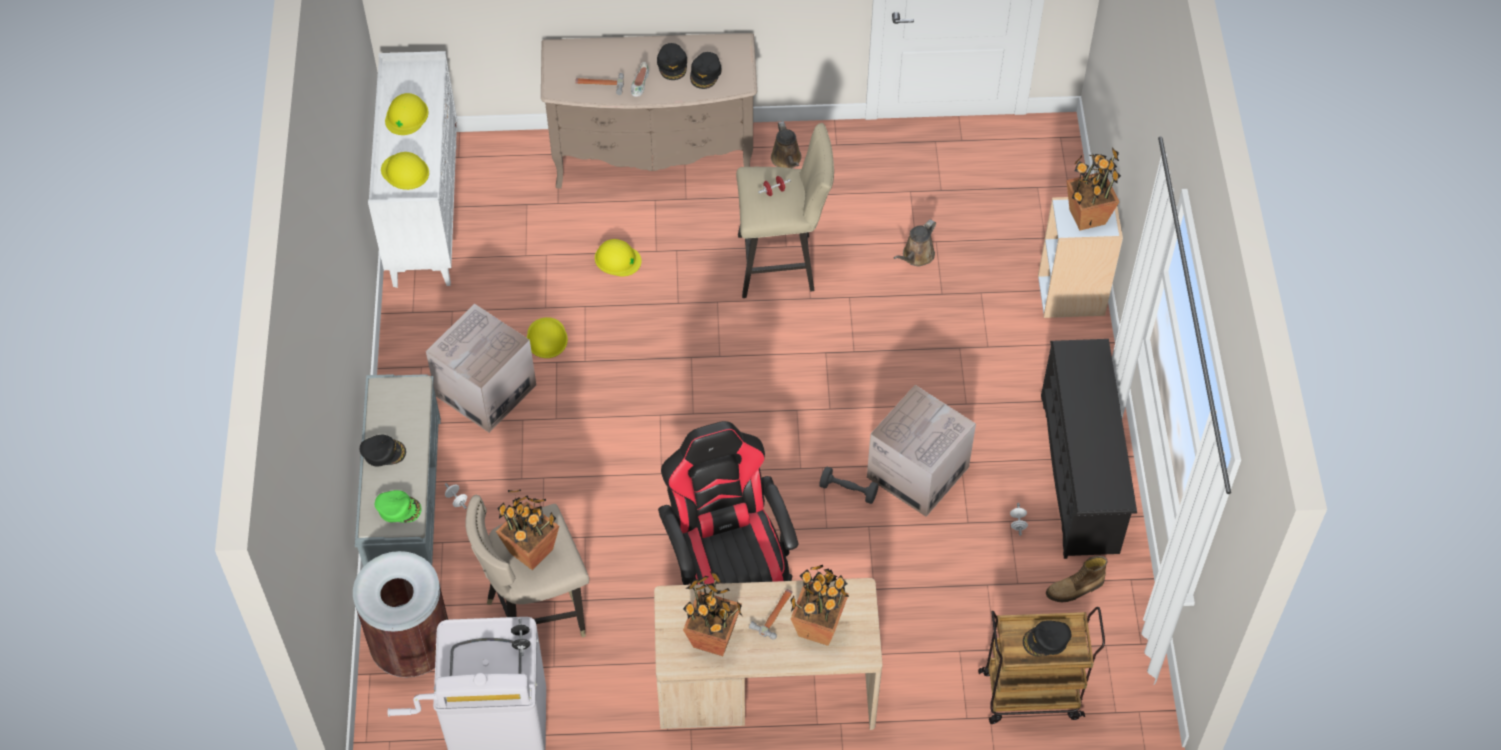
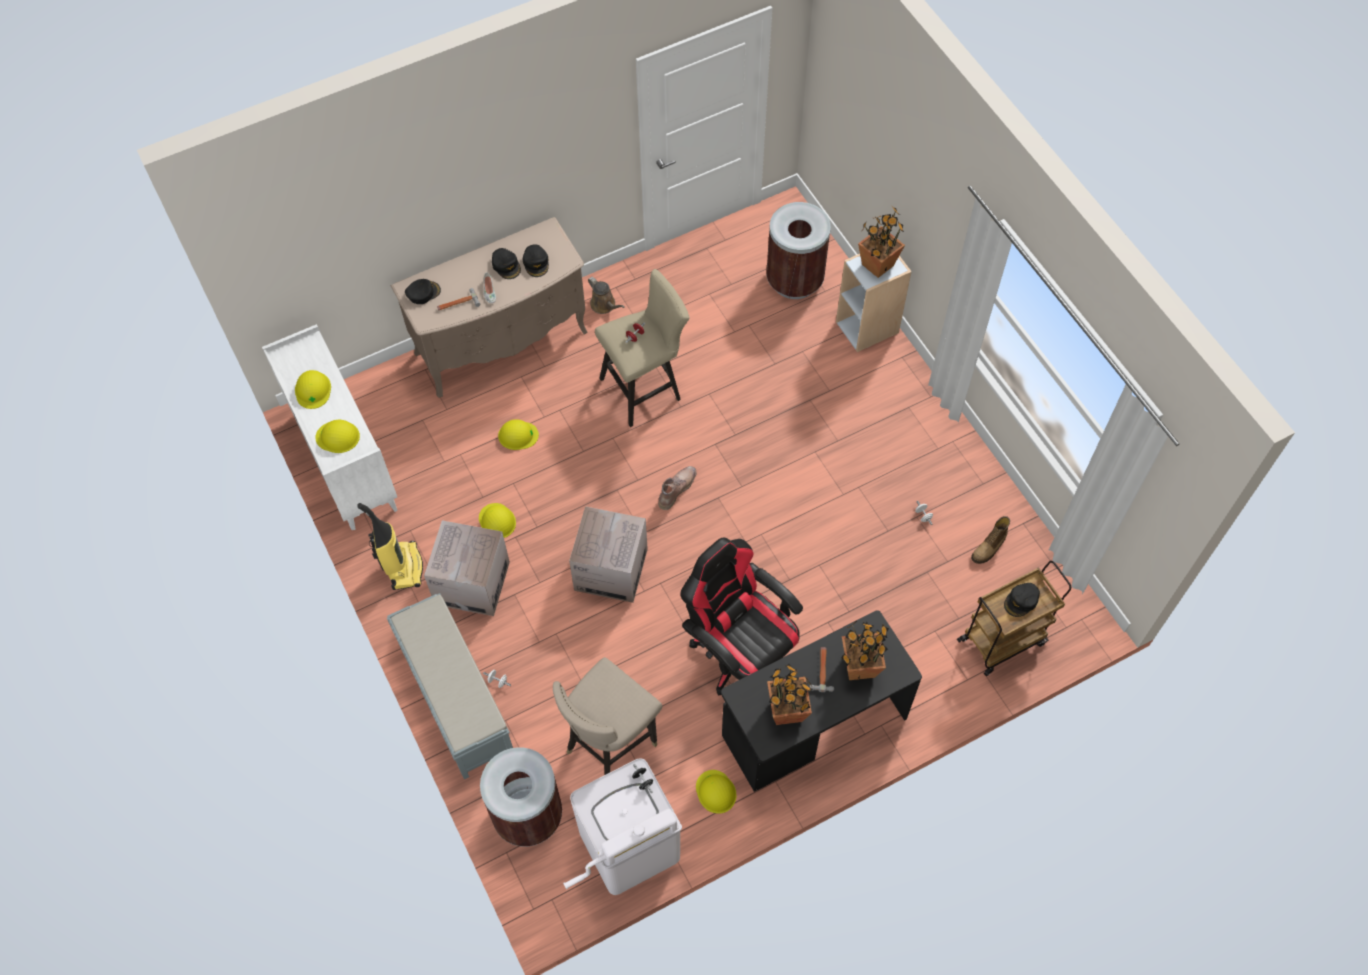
camera: 25 degrees left, 5 degrees up
black cap [360,435,406,467] -> black cap moved to [405,279,441,304]
green cap [375,490,421,523] -> none
potted plant [496,489,559,570] -> none
beige desk [654,578,883,730] -> black desk [721,610,922,792]
grey dumbbell [819,467,879,504] -> none
cardboard box [867,385,976,517] -> cardboard box moved to [569,506,648,603]
brown watering can [893,220,936,266] -> none
black shoe rack [1041,339,1137,559] -> none
none -> vacuum cleaner [358,503,423,590]
none -> brown boot [658,466,697,510]
none -> yellow hard hat [696,770,736,814]
none -> brown trash can [766,202,831,299]

